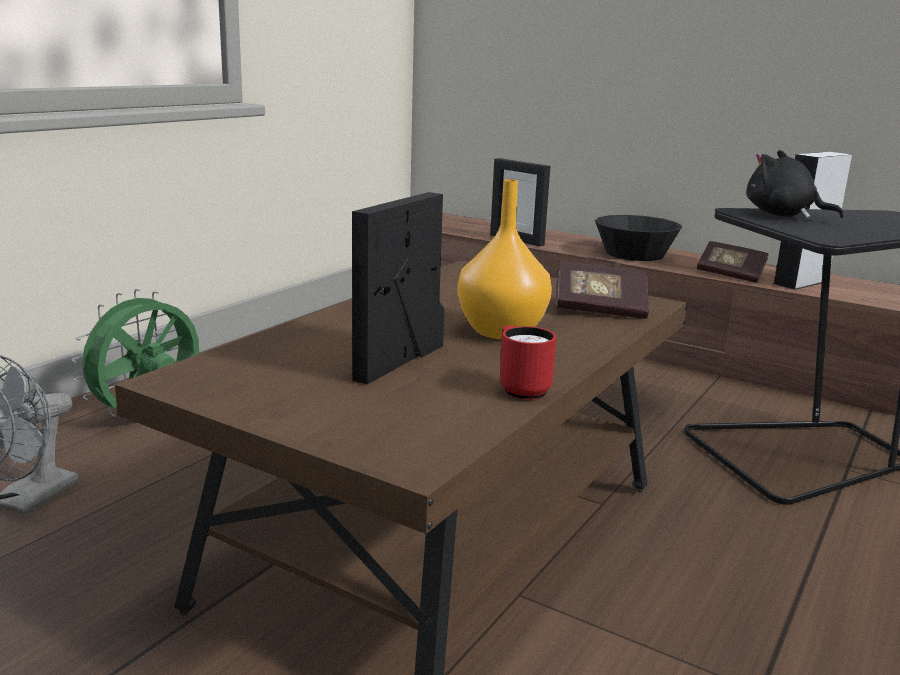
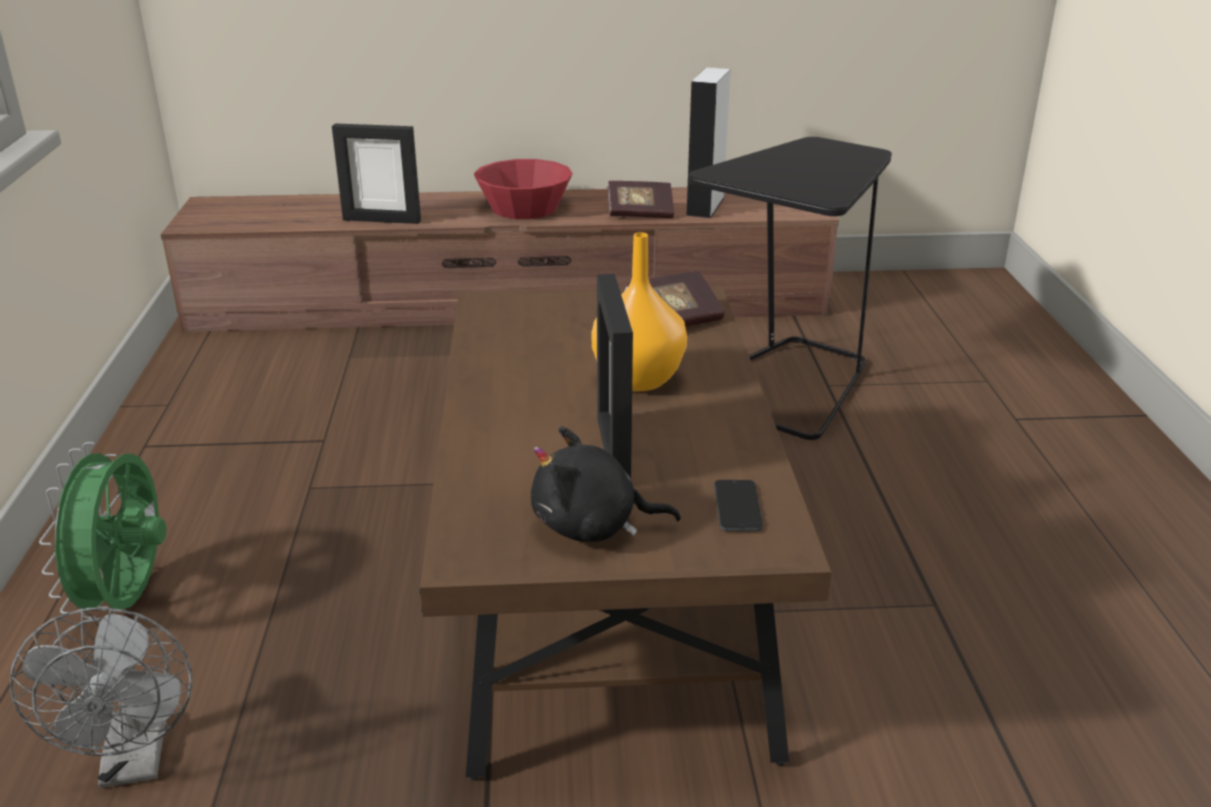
camera: 35 degrees left, 10 degrees up
red mug [500,325,556,400] -> none
black bowl [595,215,683,261] -> red bowl [474,159,573,219]
black plush toy [746,150,844,218] -> black plush toy moved to [531,426,681,542]
none -> phone [714,480,763,531]

